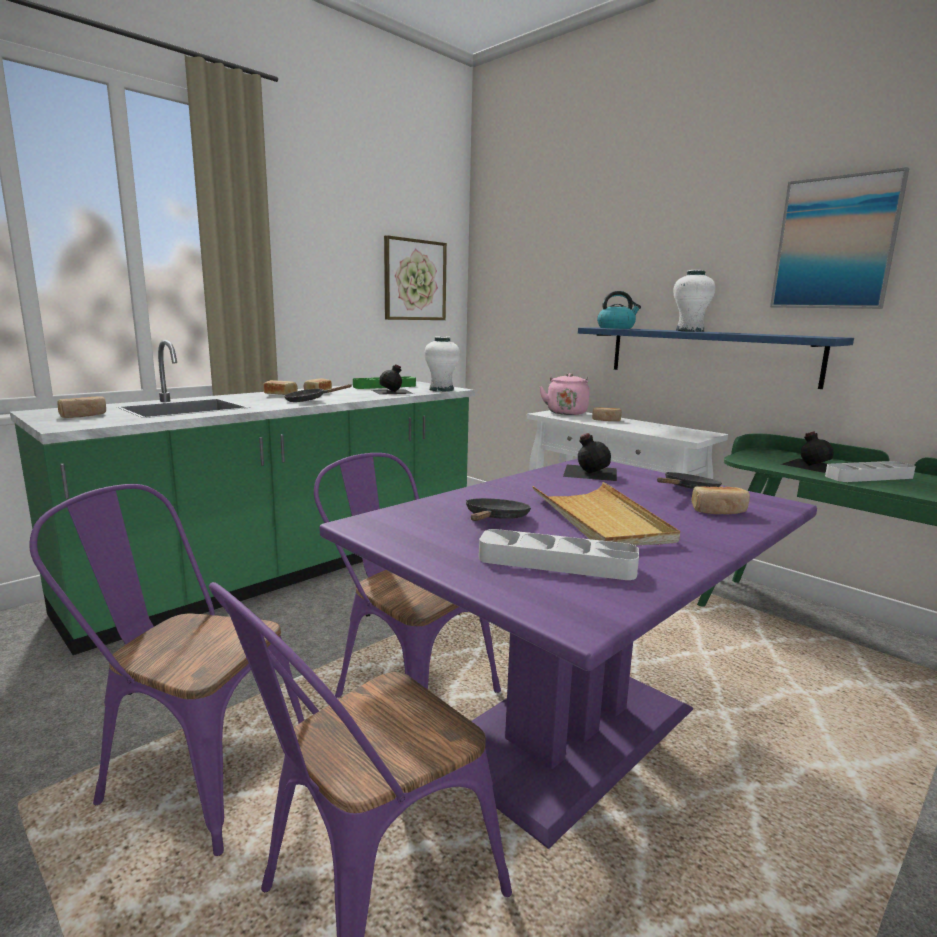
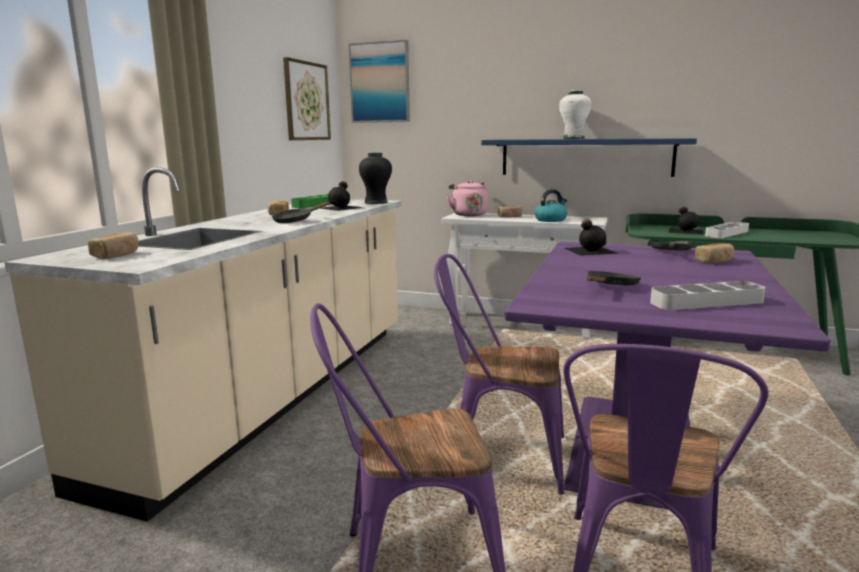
camera: 25 degrees left, 0 degrees up
green counter [10,340,475,655] -> beige counter [4,167,402,522]
bread [264,380,298,395] -> none
white vase [425,336,460,392] -> black vase [359,153,392,204]
black frying pan [466,498,531,521] -> black frying pan turned 45 degrees clockwise [587,271,641,285]
beige tray [532,482,680,546] -> none
kettle [597,291,641,329] -> kettle moved to [535,189,567,222]
picture [770,167,909,309] -> picture moved to [349,40,410,123]

